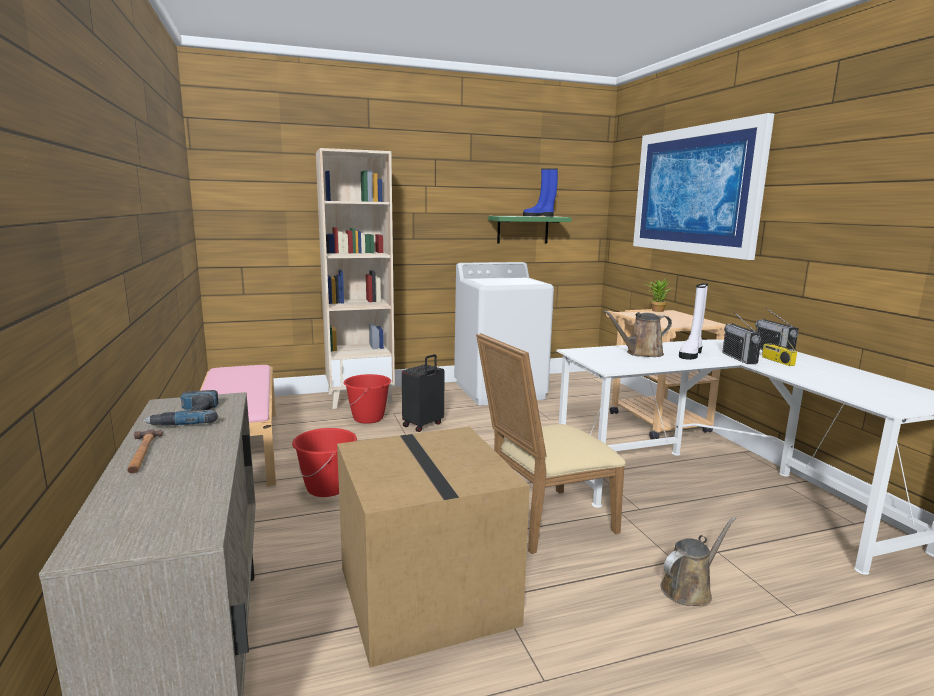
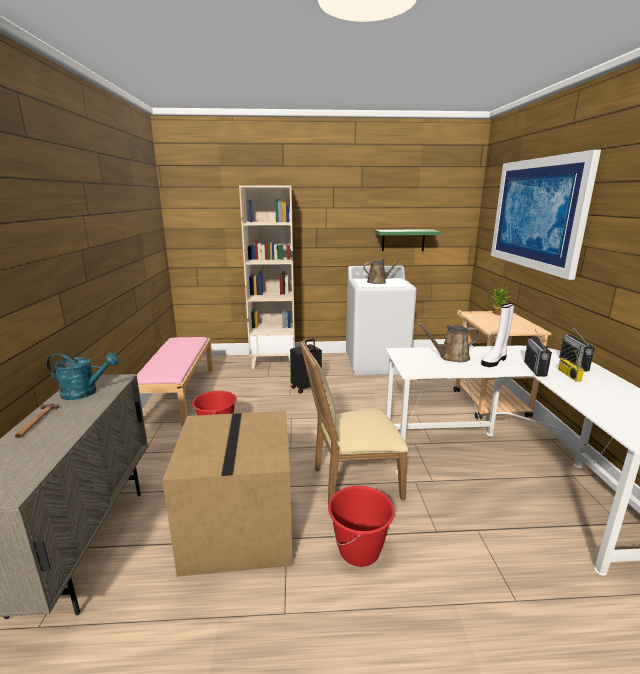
camera: 15 degrees right, 5 degrees up
power drill [143,390,219,426] -> turquoise watering can [46,353,119,400]
red bucket [344,374,391,424] -> red bucket moved to [328,486,395,567]
blue boot [523,168,558,217] -> none
brown watering can [660,517,736,606] -> brown watering can moved to [364,257,402,284]

